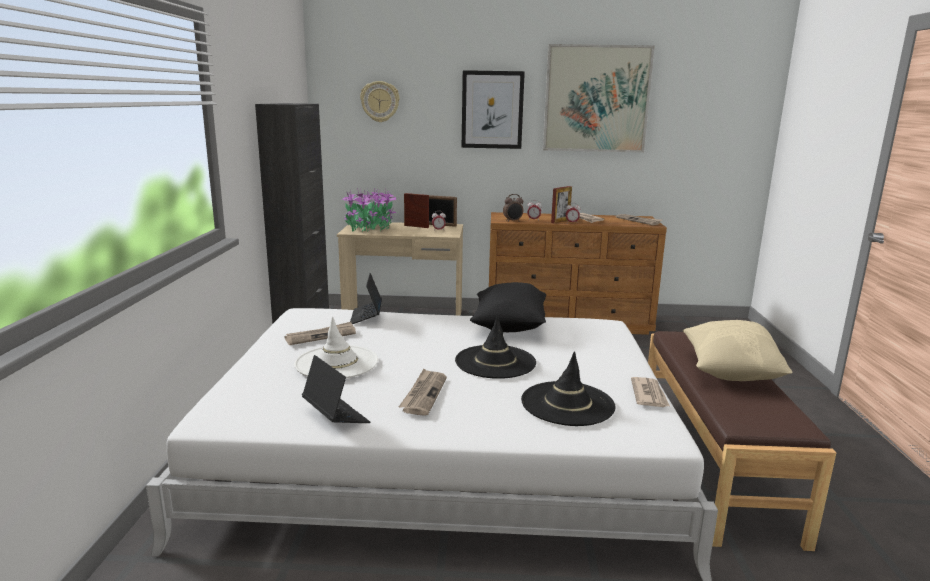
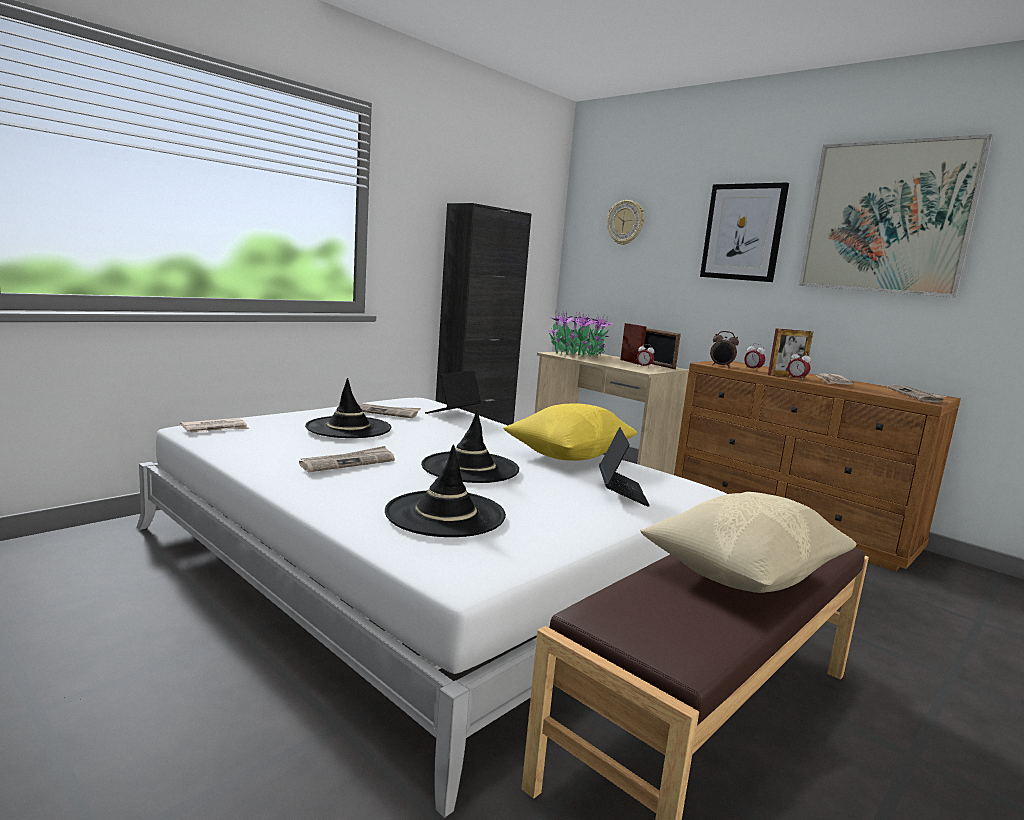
camera: 40 degrees right, 5 degrees down
white hat [294,317,378,378] -> black hat [305,378,391,438]
laptop [302,355,370,423] -> laptop moved to [599,427,650,507]
black pillow [470,282,546,332] -> yellow pillow [503,403,637,461]
newspaper [631,377,670,407] -> newspaper moved to [180,418,249,433]

